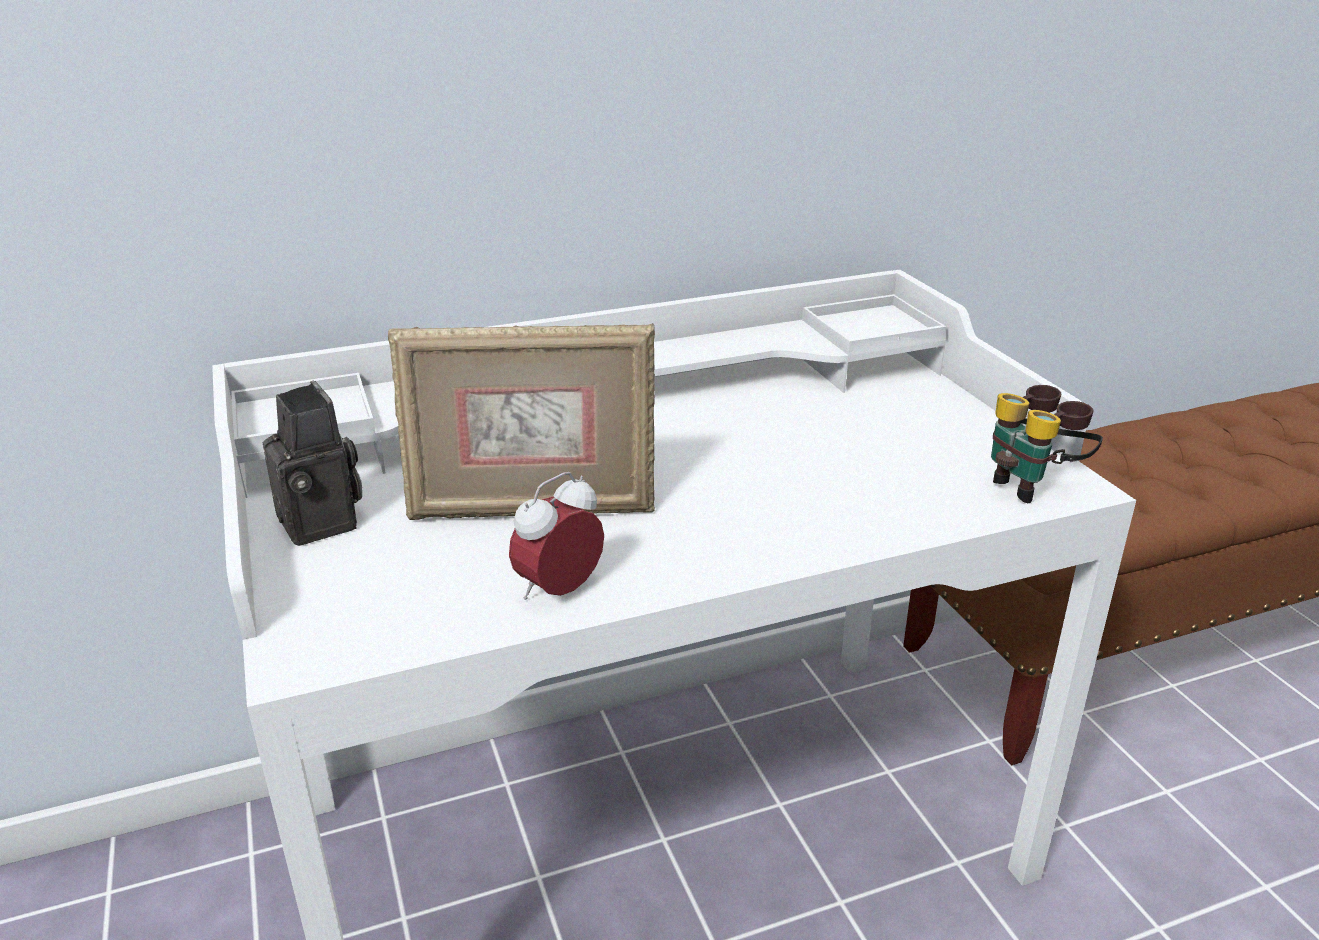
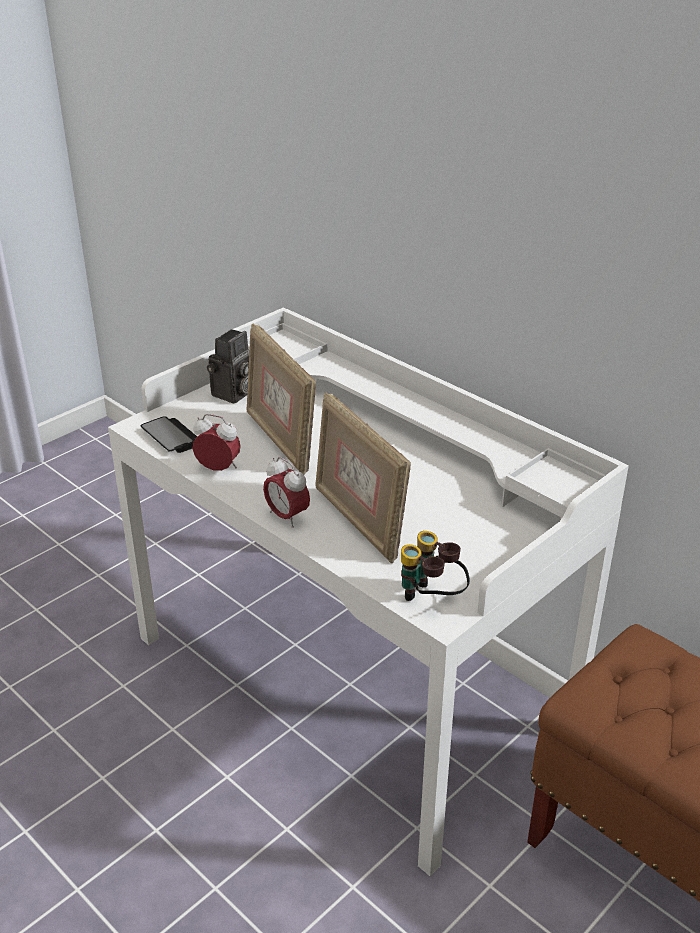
camera: 65 degrees right, 5 degrees up
none -> phone [140,416,197,453]
none -> alarm clock [263,457,310,528]
none -> picture frame [315,393,411,563]

